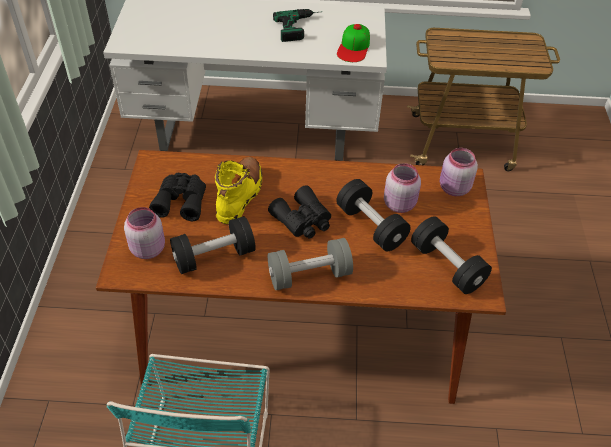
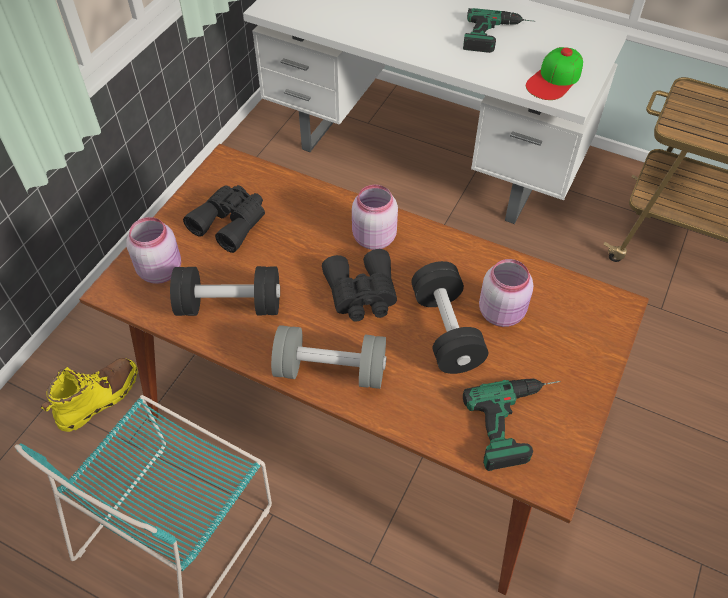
camera: 25 degrees right, 5 degrees up
yellow boot [215,157,263,224] -> yellow boot moved to [41,358,138,432]
black dumbbell [411,216,492,294] -> power drill [463,378,561,471]
pink jar [440,148,478,196] -> pink jar moved to [352,185,398,250]

